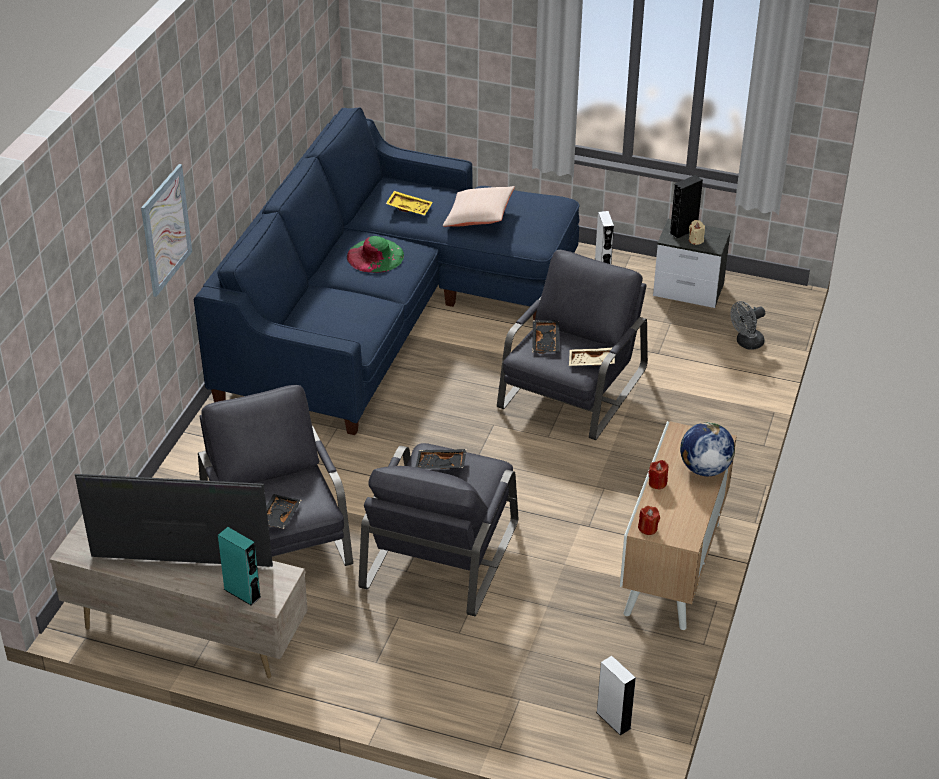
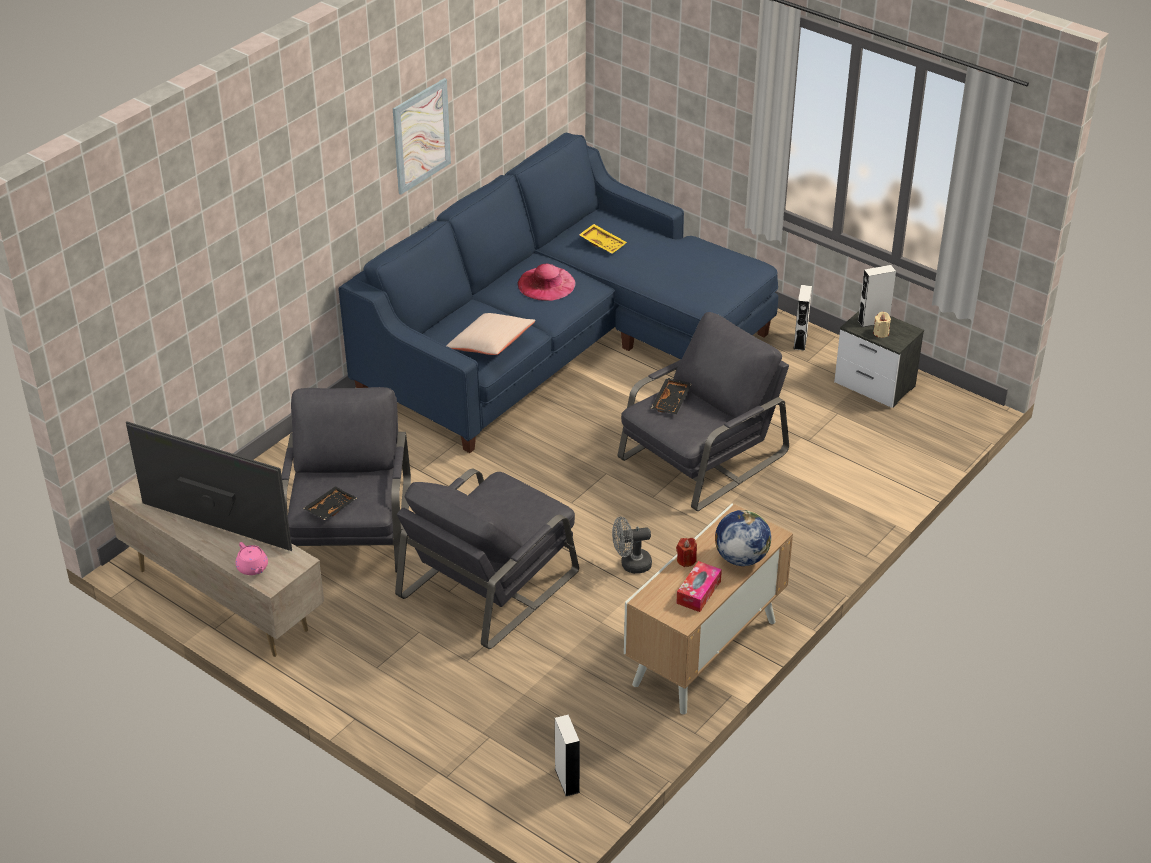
camera: 20 degrees right, 0 degrees up
picture [141,164,192,297] -> picture moved to [393,78,451,195]
turquoise speaker [218,527,261,606] -> pink teapot [236,542,268,575]
green hat [347,236,404,273] -> pink hat [517,264,576,301]
black tray [416,449,467,469] -> none
beige pillow [443,186,515,227] -> beige pillow moved to [446,313,536,355]
beige tray [569,347,615,366] -> none
red candle [638,506,660,535] -> none
black speaker [669,175,703,239] -> white speaker [858,265,896,327]
grey fan [731,301,765,350] -> grey fan moved to [612,517,652,574]
none -> tissue box [676,561,722,612]

